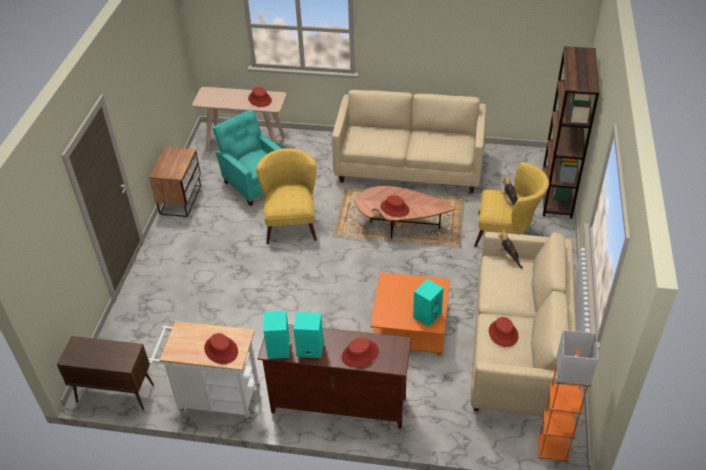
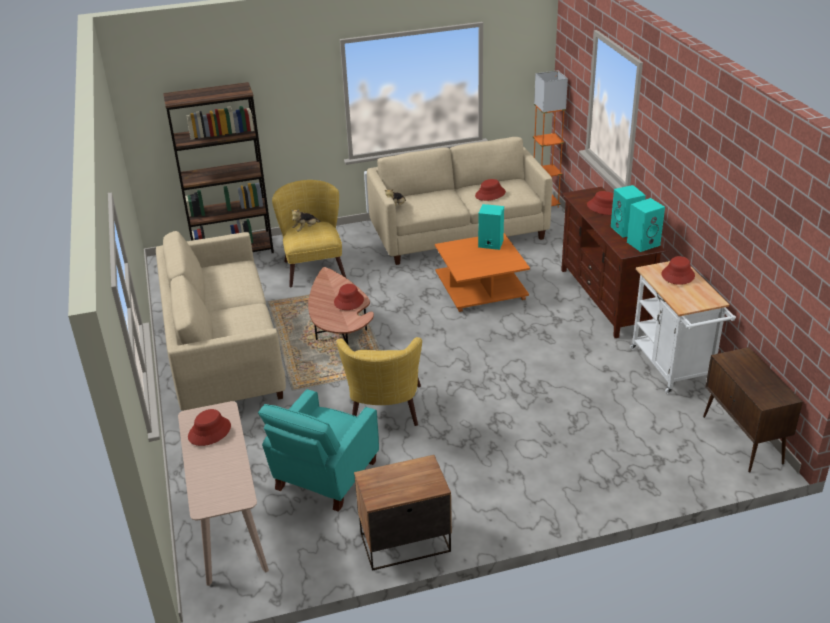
camera: 115 degrees left, 10 degrees down
yellow armchair [256,148,317,244] -> yellow armchair turned 60 degrees counterclockwise [336,337,422,426]

